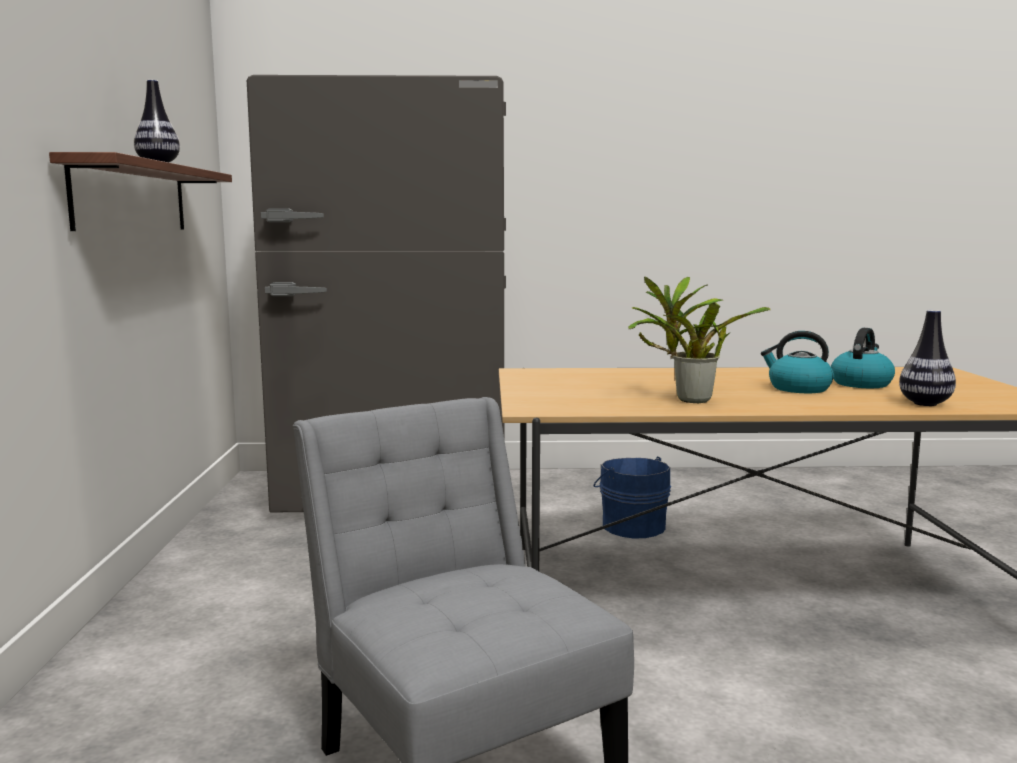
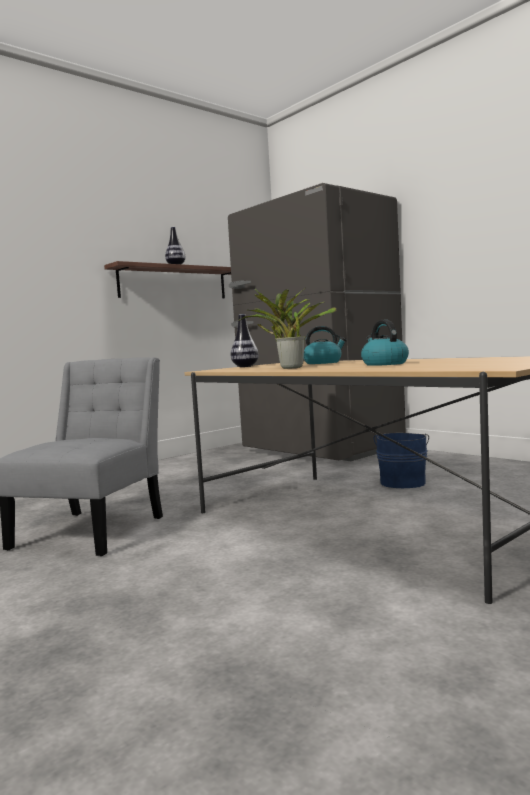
camera: 50 degrees right, 5 degrees down
kettle [831,328,895,388] -> kettle moved to [304,326,346,364]
vase [899,310,956,406] -> vase moved to [231,314,259,367]

